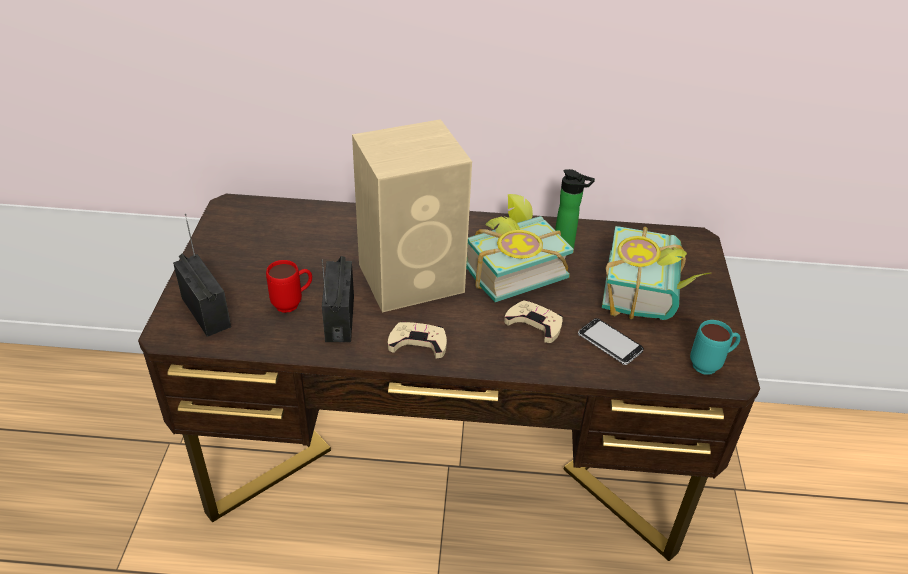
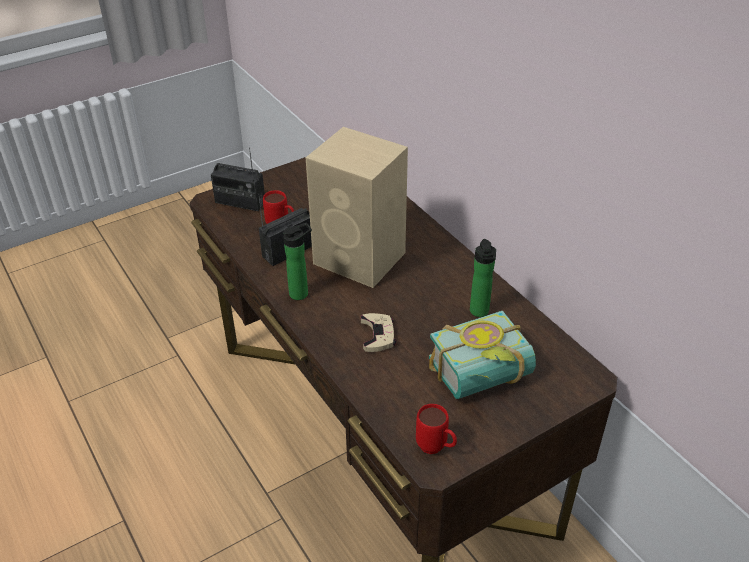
camera: 55 degrees right, 0 degrees up
radio [173,214,231,337] -> radio turned 90 degrees clockwise [211,147,265,211]
beige game controller [388,321,447,358] -> bottle [283,223,312,300]
book [466,194,574,302] -> none
phone [578,318,644,365] -> none
turquoise mug [690,320,740,375] -> red mug [416,404,457,454]

